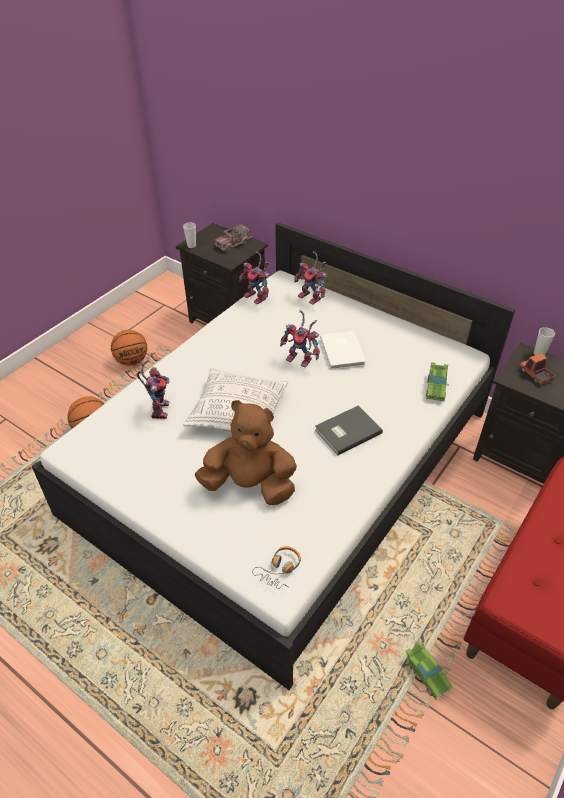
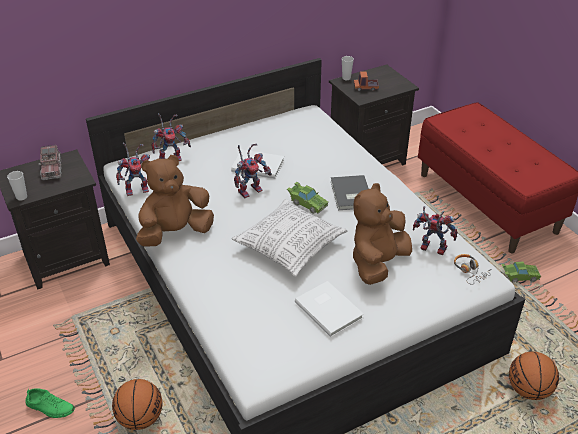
camera: 65 degrees left, 5 degrees down
basketball [111,330,147,366] -> basketball moved to [509,352,559,400]
toy robot [136,360,170,419] -> toy robot moved to [413,206,458,255]
green toy car [426,362,449,401] -> green toy car moved to [287,182,329,214]
none -> green shoe [25,389,75,418]
none -> brown plush toy [136,155,214,247]
none -> white book [295,281,364,337]

